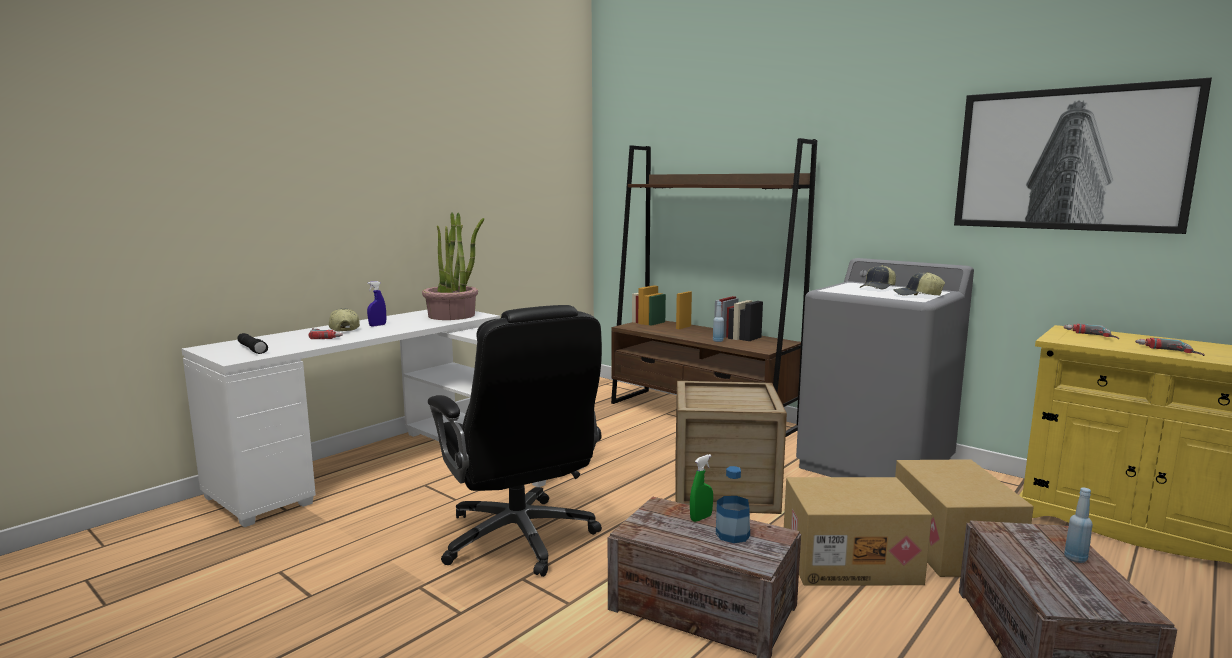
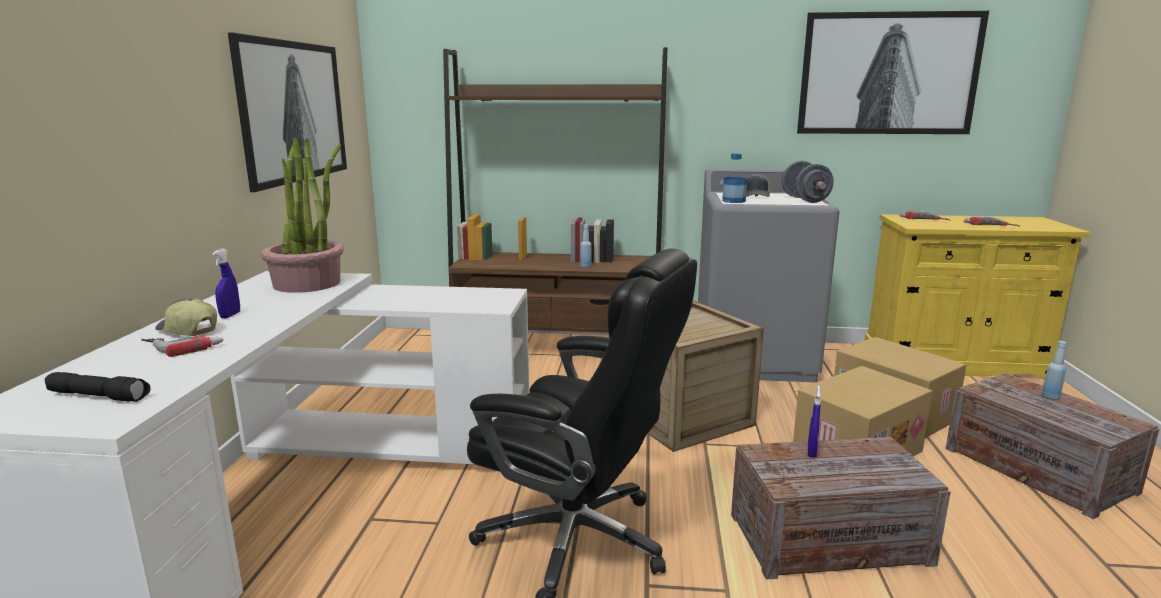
camera: 35 degrees left, 5 degrees up
green spray bottle [690,454,713,522] -> blue spray bottle [808,385,821,458]
bottle [716,466,750,543] -> bottle moved to [722,153,747,203]
cap [893,272,945,296] -> grey dumbbell [782,161,834,203]
none -> picture [228,33,347,192]

